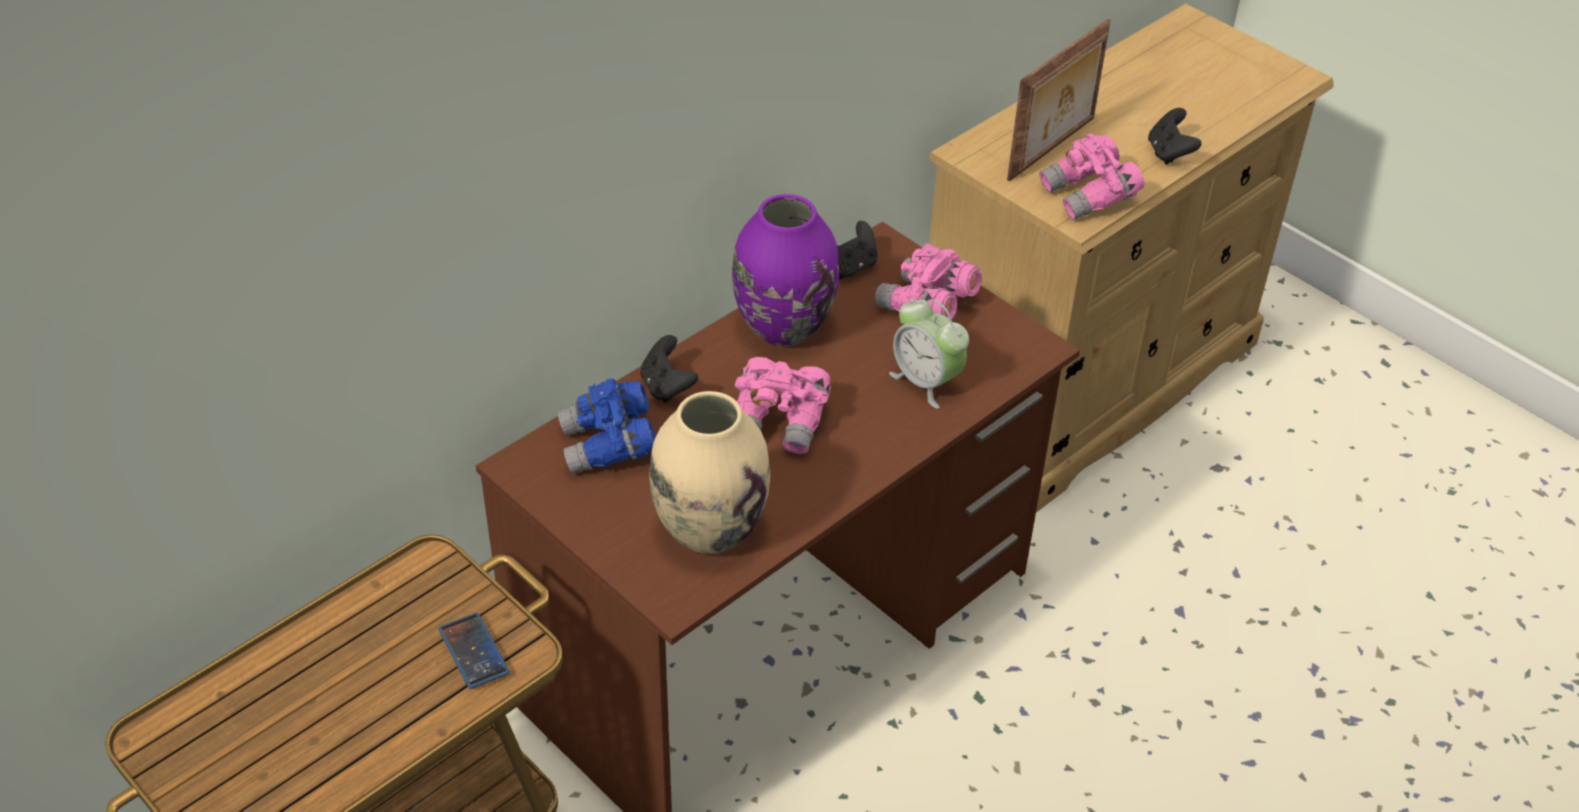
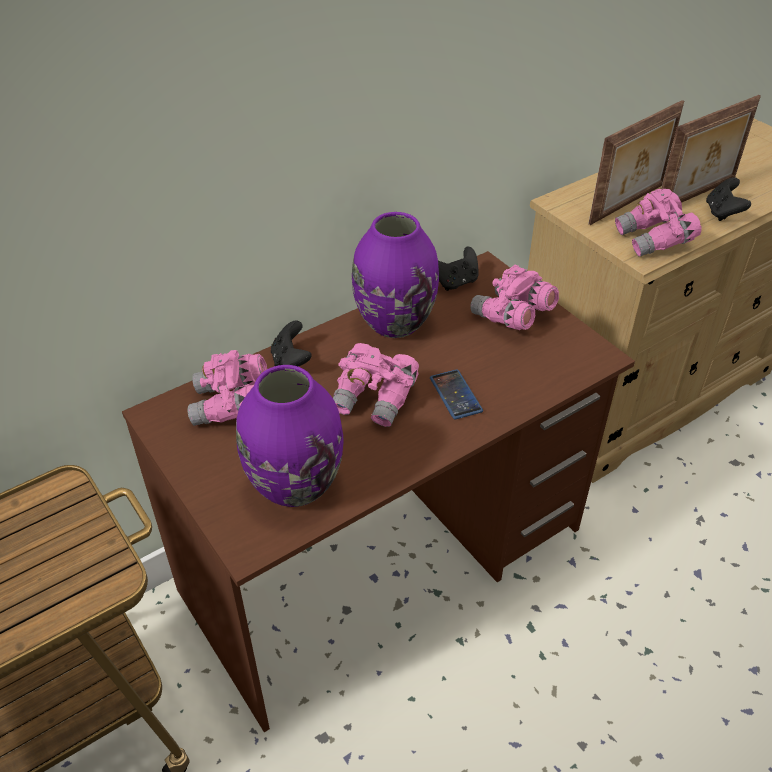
camera: 10 degrees right, 0 degrees up
phone [438,613,510,689] -> phone moved to [430,369,483,420]
blue binoculars [558,379,656,474] -> pink binoculars [188,350,267,426]
beige vase [649,391,770,554] -> purple vase [236,365,343,507]
alarm clock [889,299,969,409] -> none
none -> picture frame [661,95,761,203]

